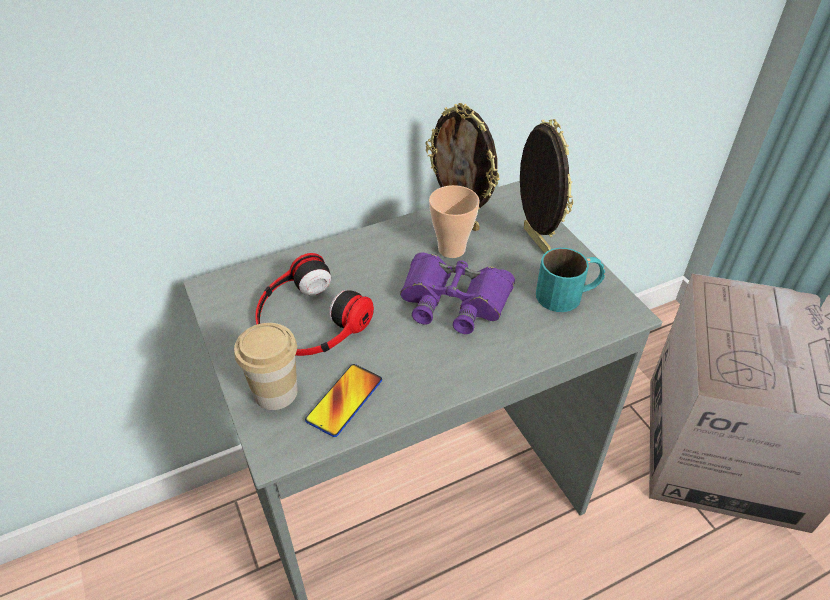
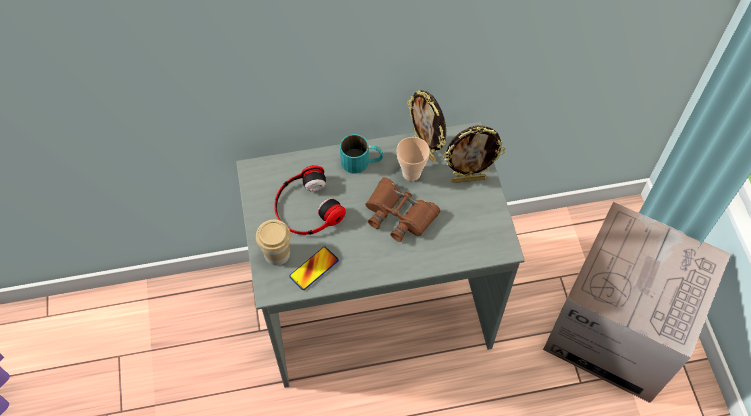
camera: 15 degrees right, 15 degrees up
purple binoculars [400,253,515,334] -> brown binoculars [366,177,440,242]
picture frame [520,119,573,254] -> picture frame turned 90 degrees clockwise [443,126,506,183]
turquoise mug [536,248,605,312] -> turquoise mug moved to [340,134,384,173]

